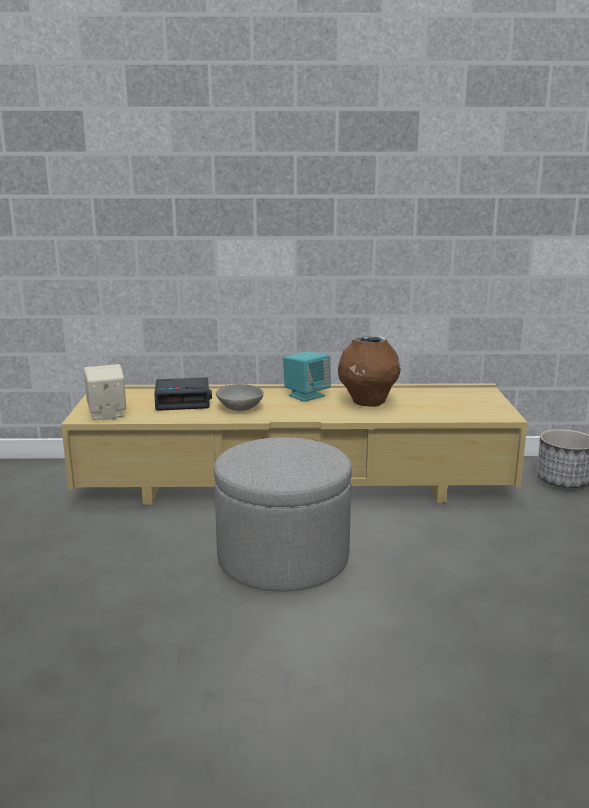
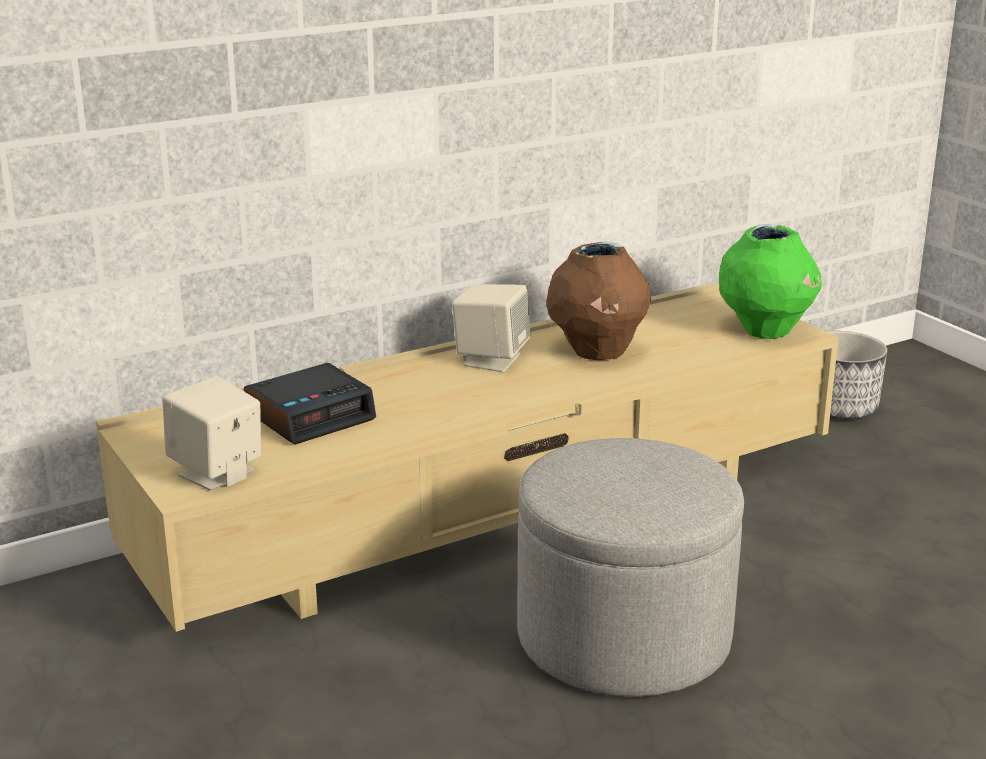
camera: 30 degrees left, 5 degrees up
grey bowl [216,384,264,411] -> none
turquoise speaker [283,352,331,402] -> beige speaker [452,284,530,372]
none -> green vase [719,224,822,339]

